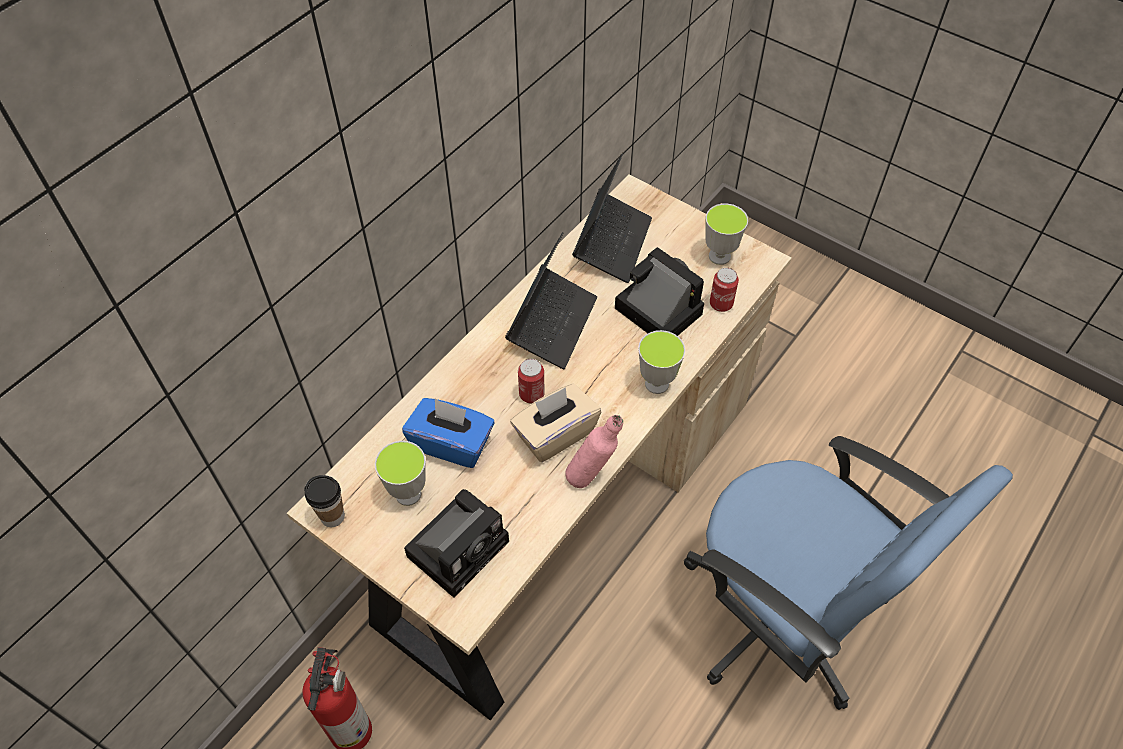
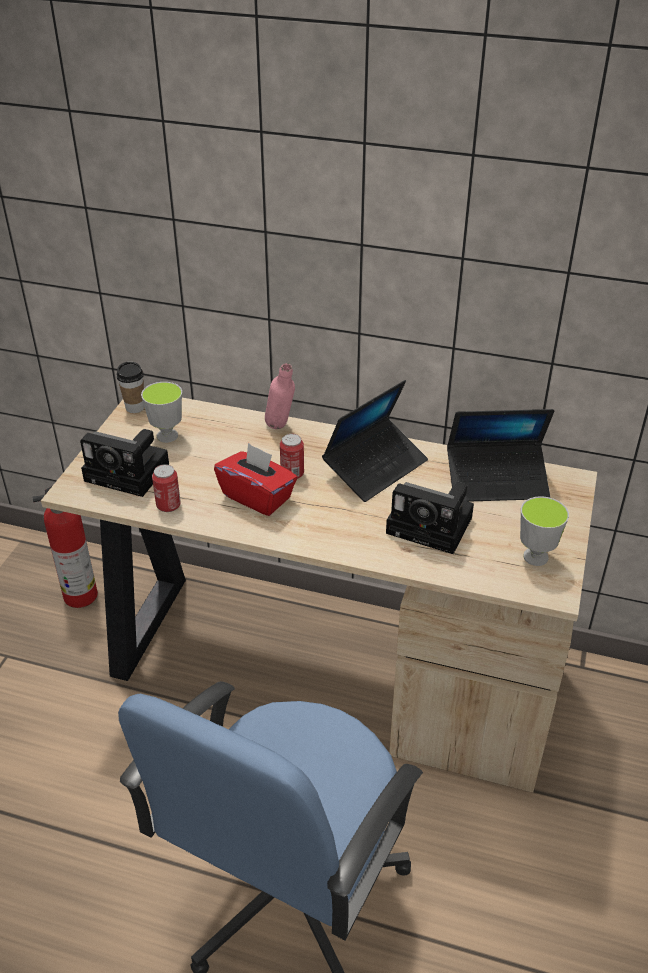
camera: 70 degrees right, 15 degrees down
blue tissue box [402,398,495,468] -> none
laptop [505,232,597,369] -> laptop turned 45 degrees counterclockwise [322,380,428,502]
beige tissue box [510,384,601,462] -> red tissue box [214,443,297,516]
pink bottle [565,415,623,488] -> pink bottle moved to [265,363,295,429]
camera [615,247,704,336] -> camera turned 90 degrees clockwise [386,482,474,554]
cup [638,330,685,394] -> none
can [710,268,739,312] -> can moved to [152,464,181,512]

